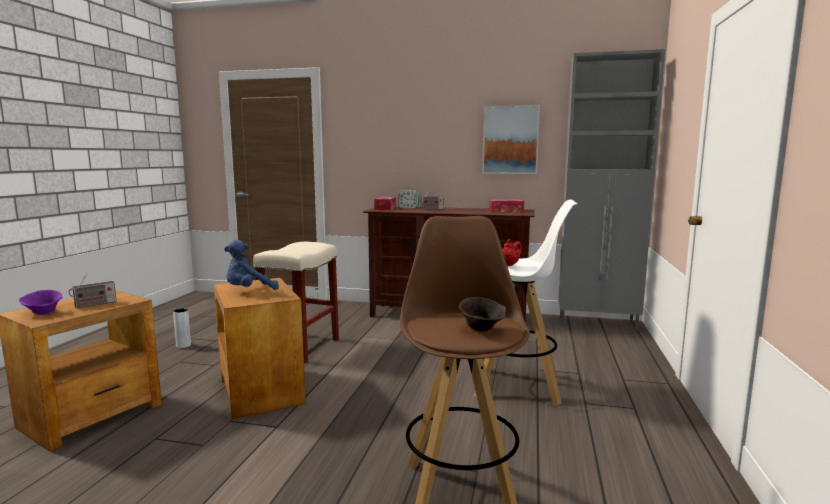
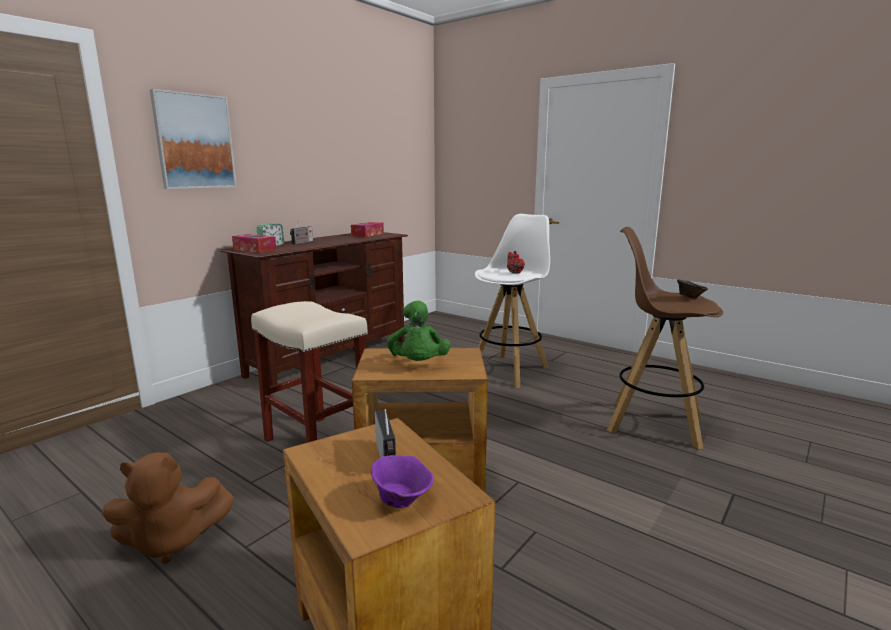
camera: 65 degrees left, 5 degrees up
grey vase [173,308,191,348] -> brown plush toy [102,452,234,564]
blue plush toy [224,240,279,290] -> green plush toy [387,301,451,361]
picture [482,105,540,174] -> picture moved to [150,89,237,189]
grey cabinet [558,49,665,331] -> none

